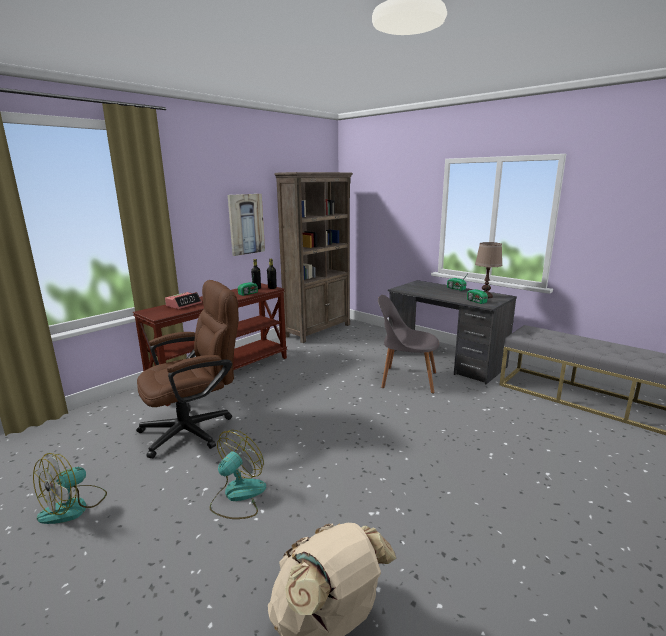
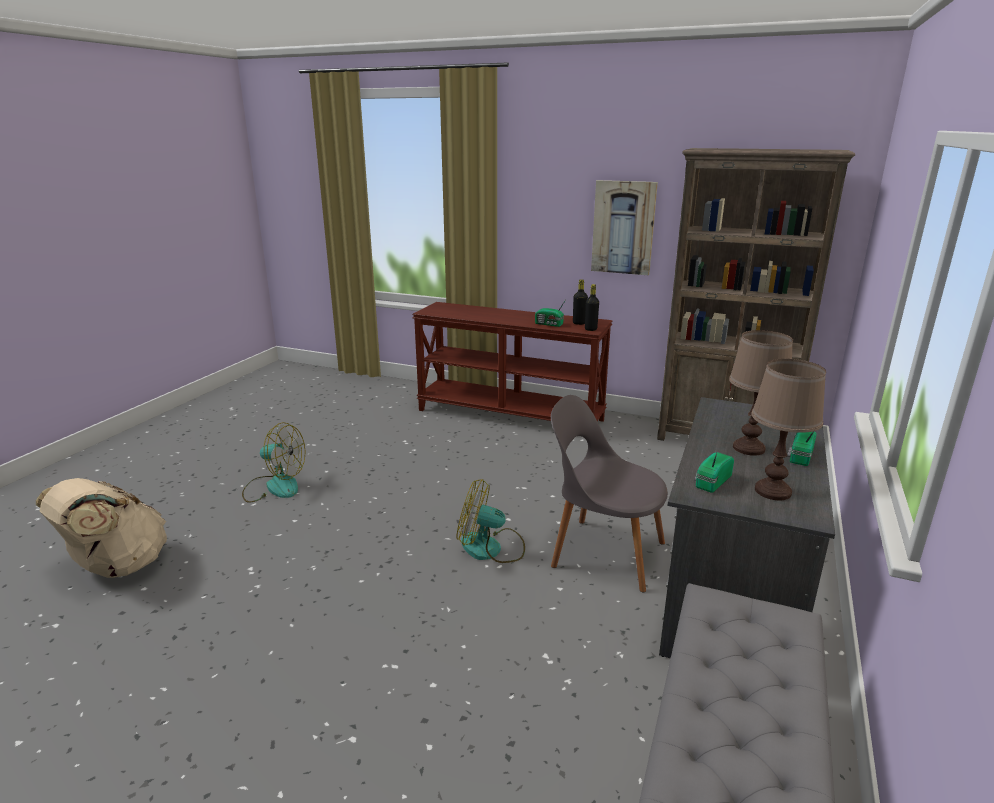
camera: 70 degrees right, 5 degrees up
fan [33,453,107,524] -> fan moved to [457,479,525,563]
brown office chair [136,280,239,458] -> none
alarm clock [165,292,202,309] -> none
grey chair [378,295,439,393] -> grey chair turned 60 degrees counterclockwise [551,395,668,592]
none -> brown table lamp [729,330,793,456]

